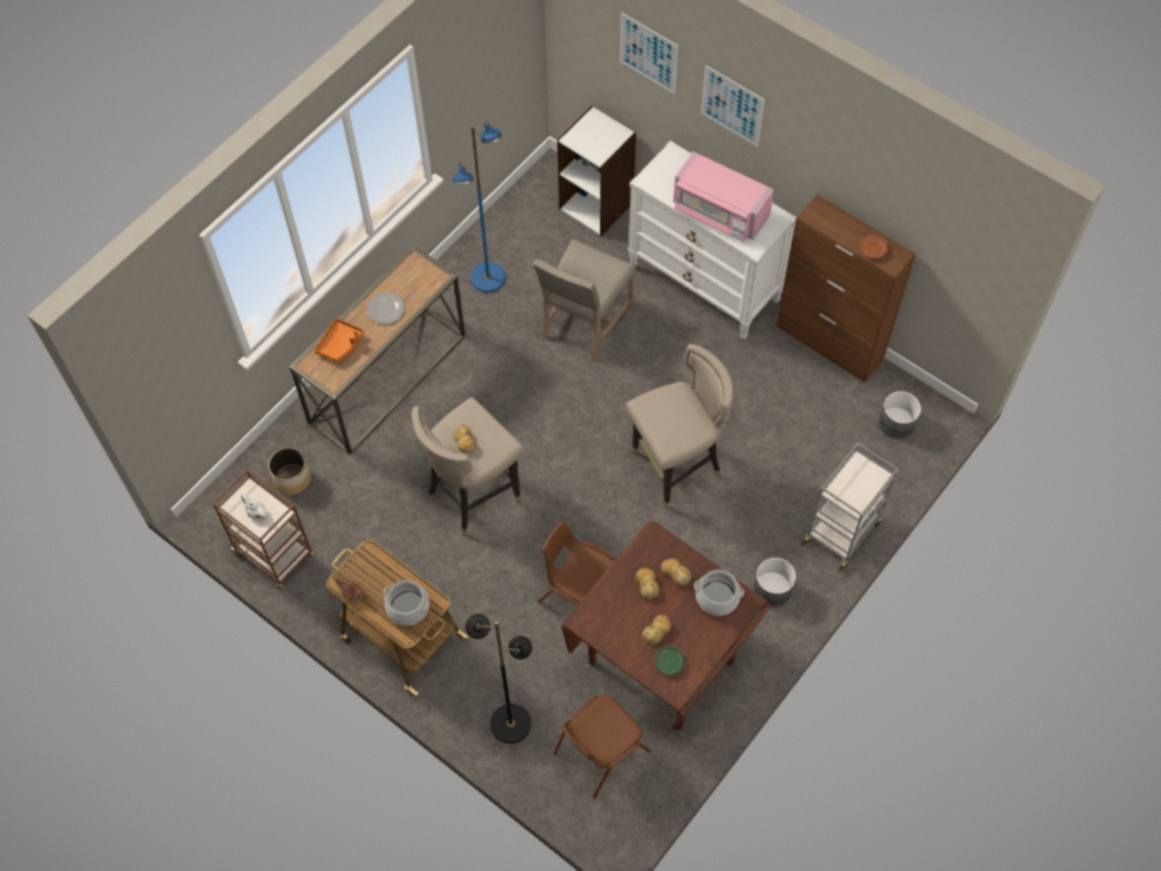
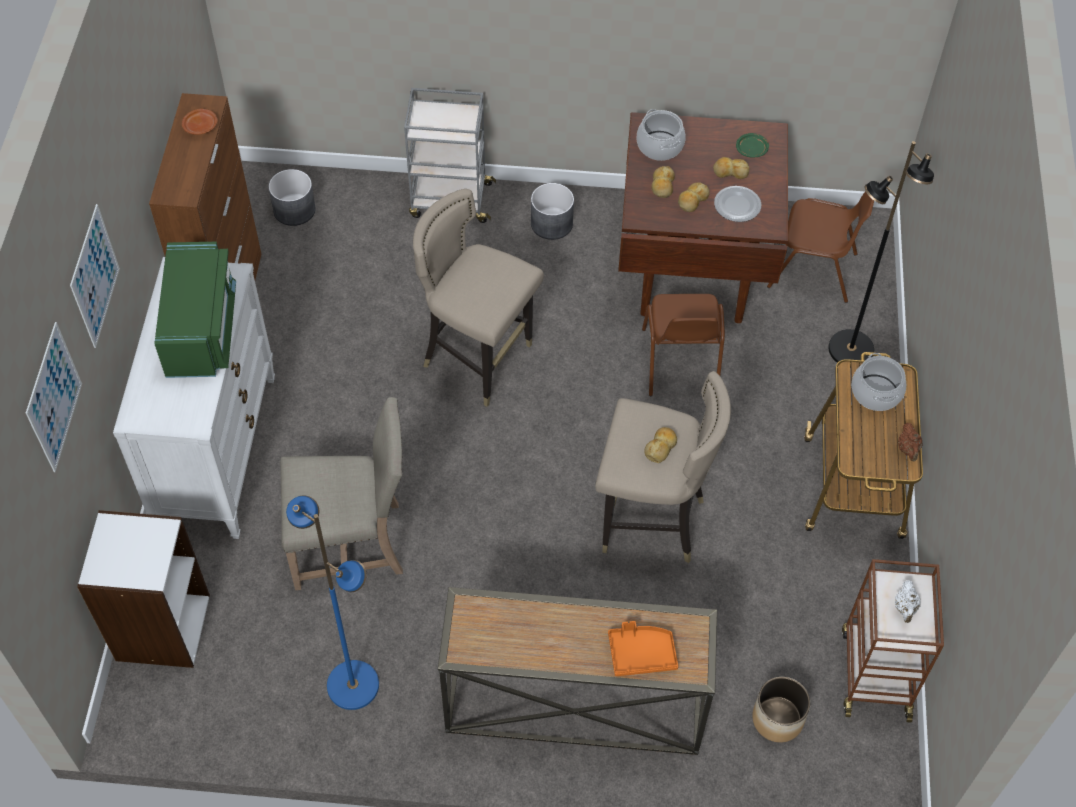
camera: 125 degrees left, 5 degrees down
plate [367,292,405,324] -> plate moved to [714,186,761,222]
pink microwave [673,151,774,242] -> green microwave [154,242,236,378]

